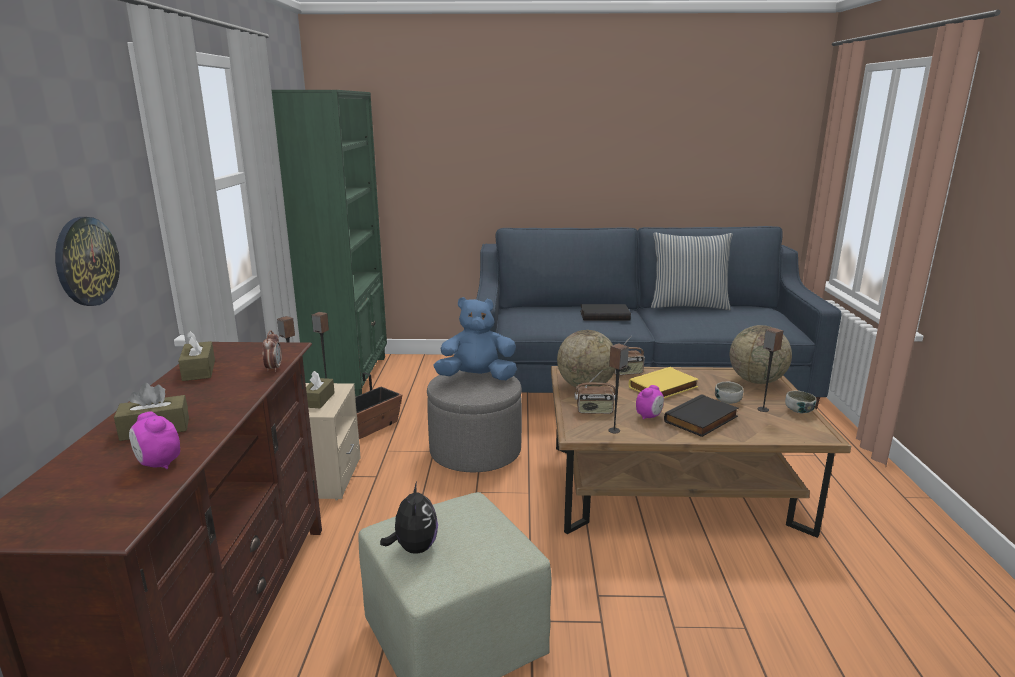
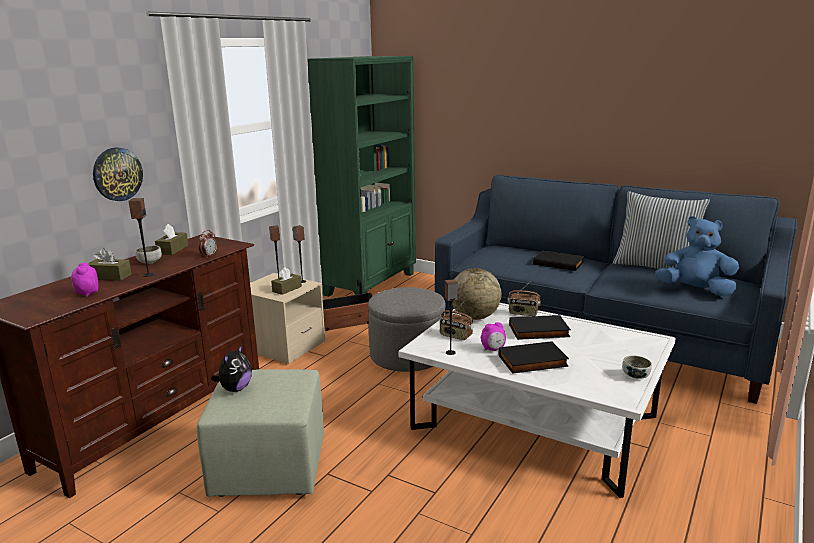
camera: 30 degrees right, 0 degrees up
blue plush toy [434,297,517,380] -> blue plush toy moved to [655,216,739,296]
brown coffee table [551,366,851,538] -> white coffee table [398,303,676,498]
yellow book [629,367,699,398] -> black book [509,315,571,340]
bowl [715,382,743,404] -> bowl moved to [135,245,162,264]
globe [730,325,792,384] -> none
speaker [758,327,783,412] -> speaker moved to [128,198,154,277]

